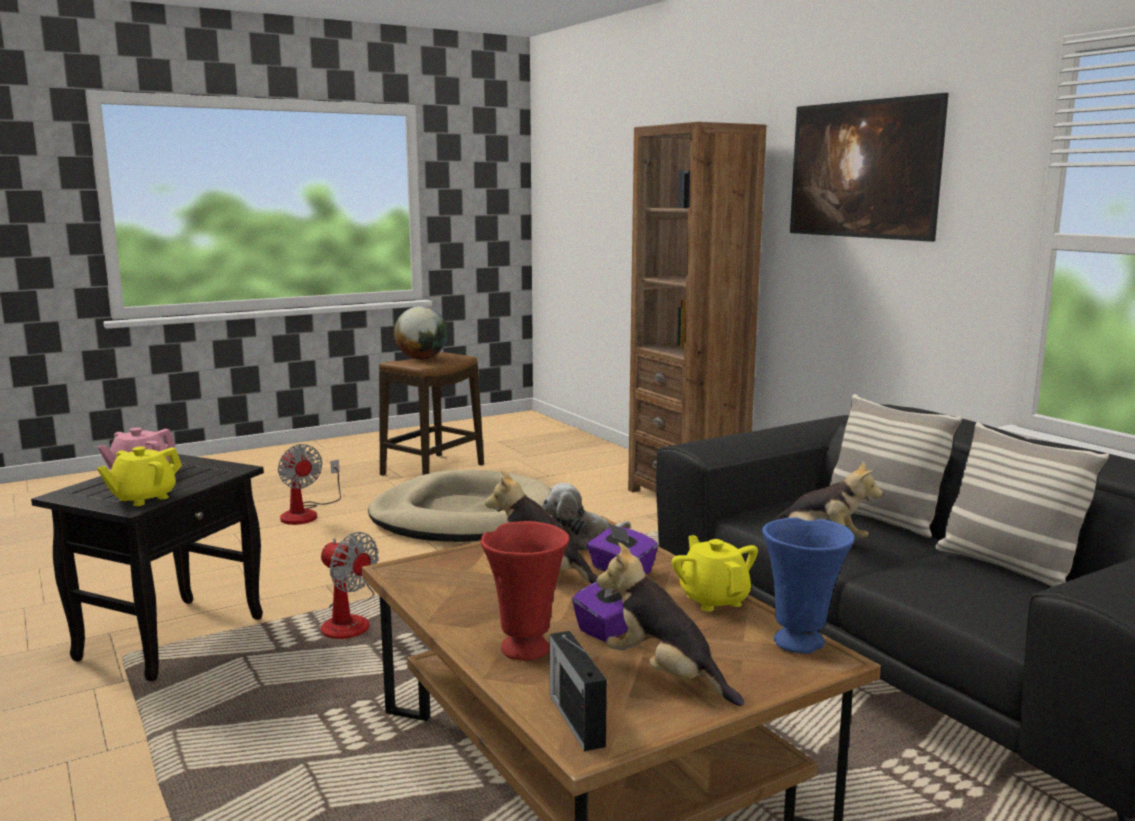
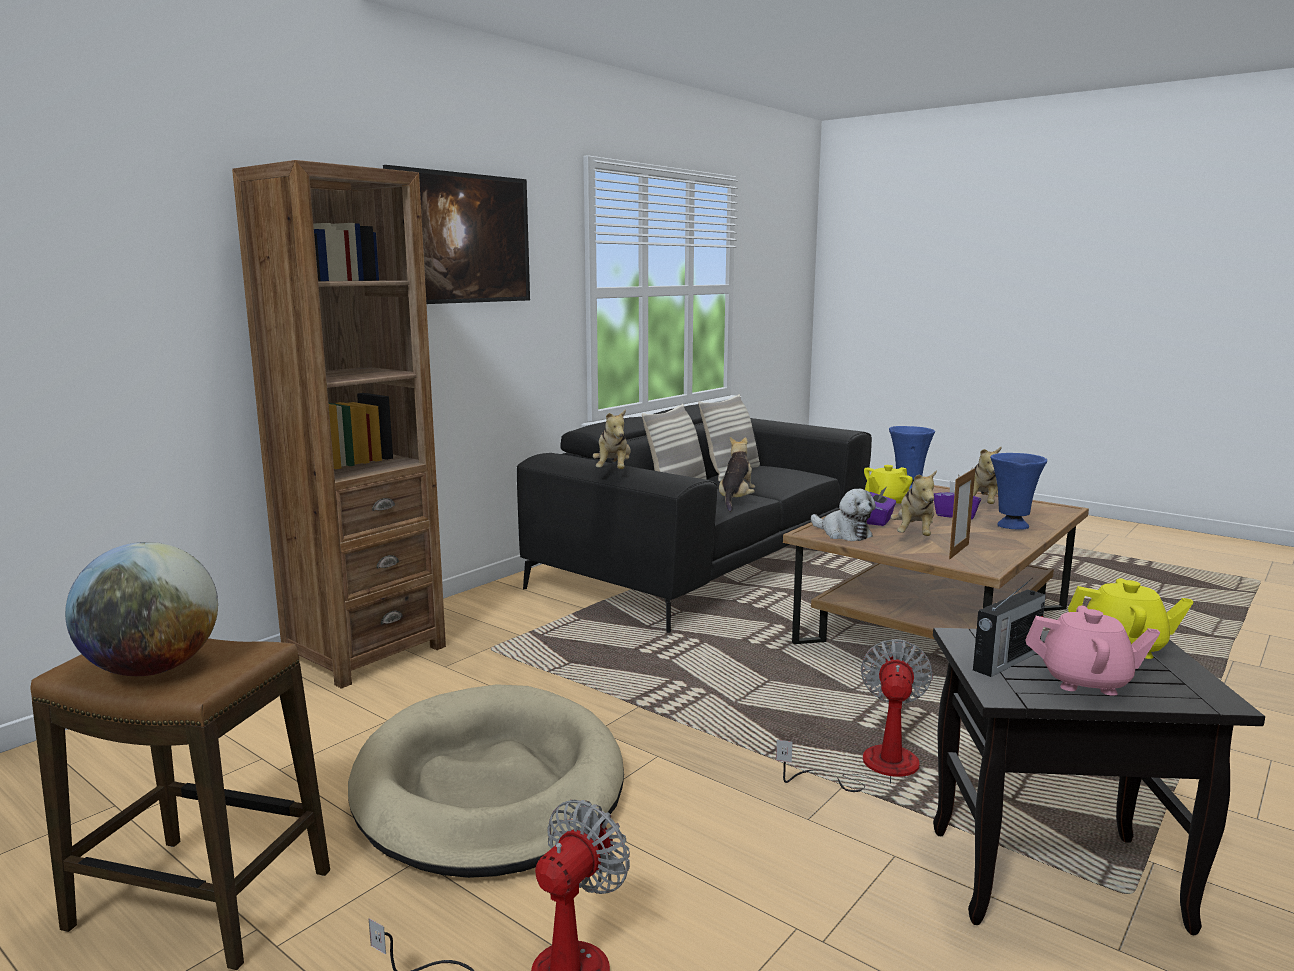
camera: 110 degrees left, 0 degrees up
red vase [480,521,570,661] -> blue vase [990,453,1047,530]
radio [550,631,607,751] -> radio moved to [973,578,1046,677]
none -> plush toy [593,409,631,469]
none -> picture frame [949,467,975,559]

